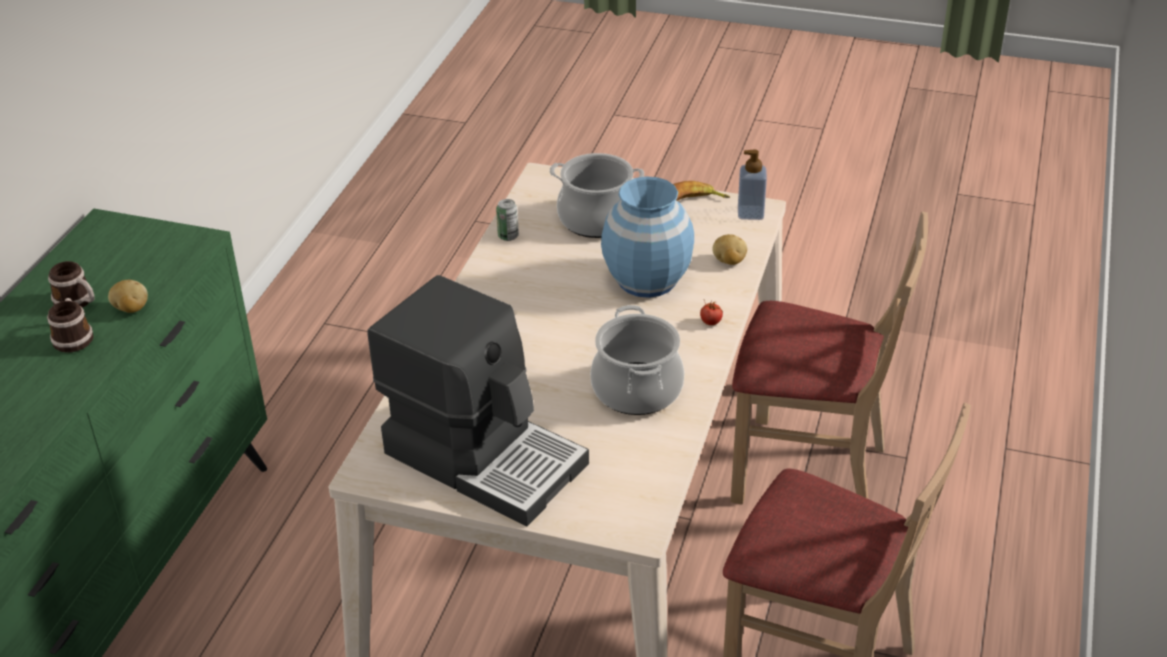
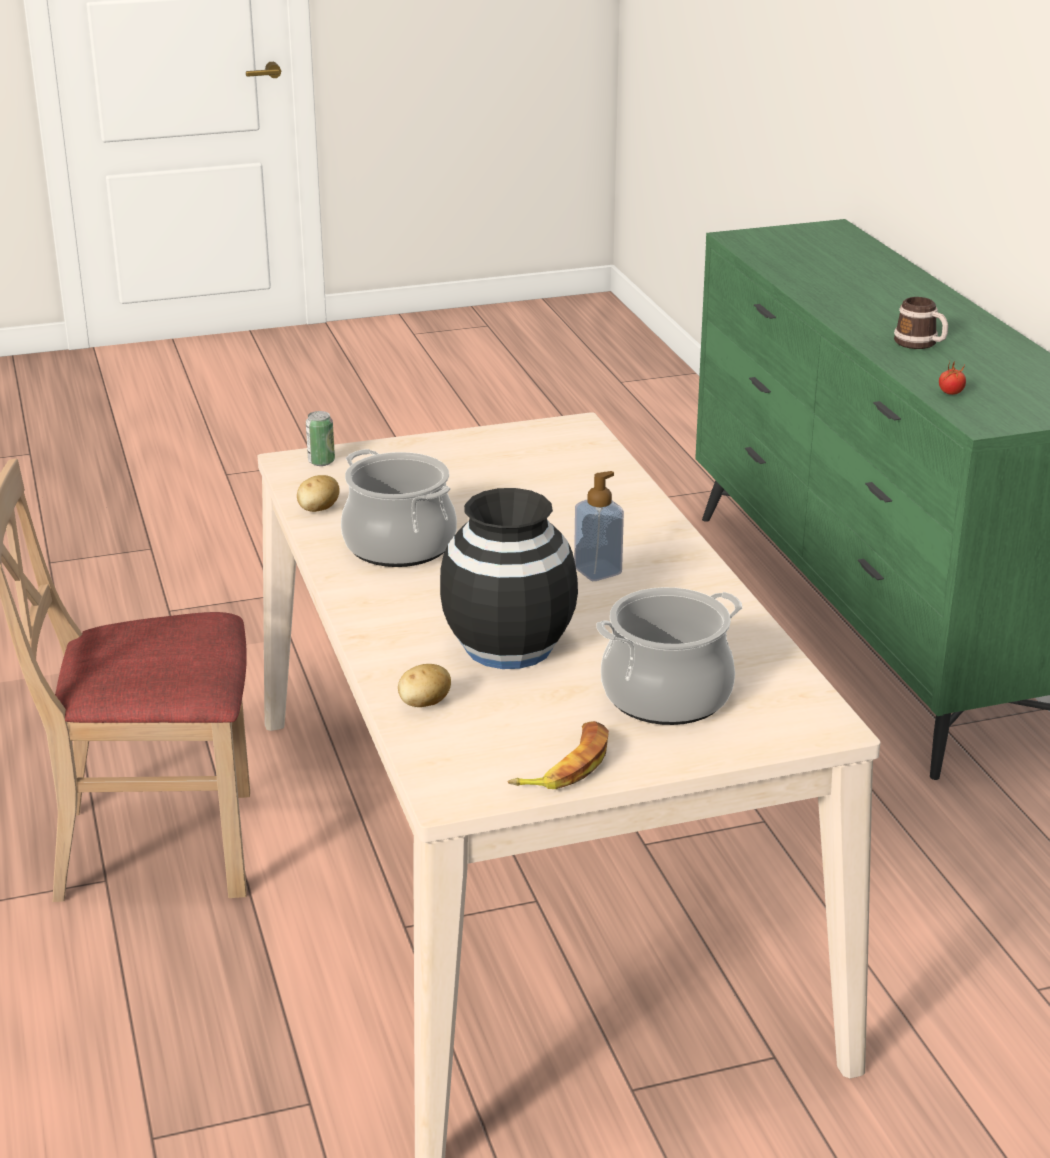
camera: 145 degrees right, 10 degrees down
mug [48,261,95,308] -> none
potato [108,280,148,313] -> potato moved to [297,475,340,512]
coffee machine [367,275,589,526] -> none
can [496,199,519,241] -> can moved to [306,411,335,466]
blue vase [601,176,694,298] -> black vase [440,488,578,669]
tomato [700,300,723,325] -> tomato moved to [939,361,966,395]
beige chair [730,211,928,505] -> none
soap dispenser [738,149,767,220] -> soap dispenser moved to [574,471,624,581]

